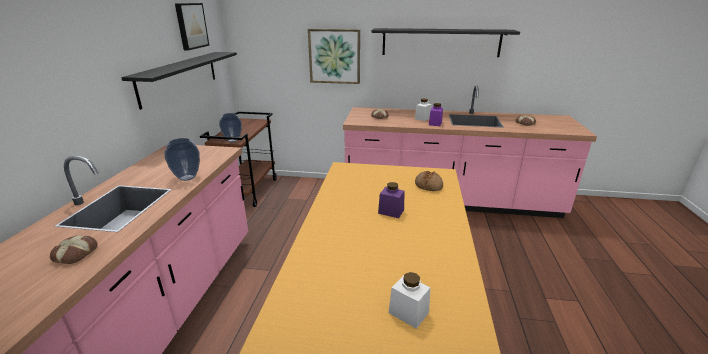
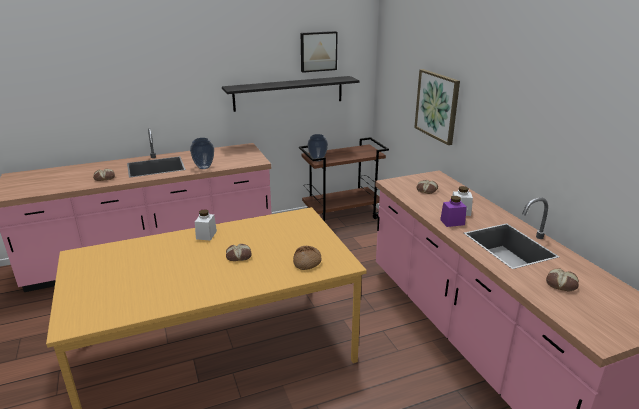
camera: 60 degrees right, 0 degrees up
black shelf [372,28,520,57] -> none
purple jar [378,182,404,218] -> bread [226,244,252,261]
white jar [389,272,430,329] -> white jar moved to [195,209,217,241]

